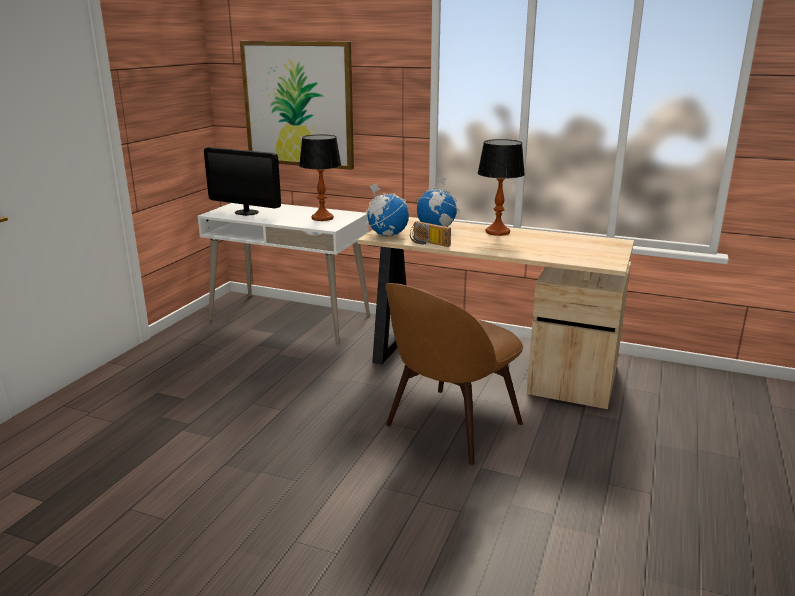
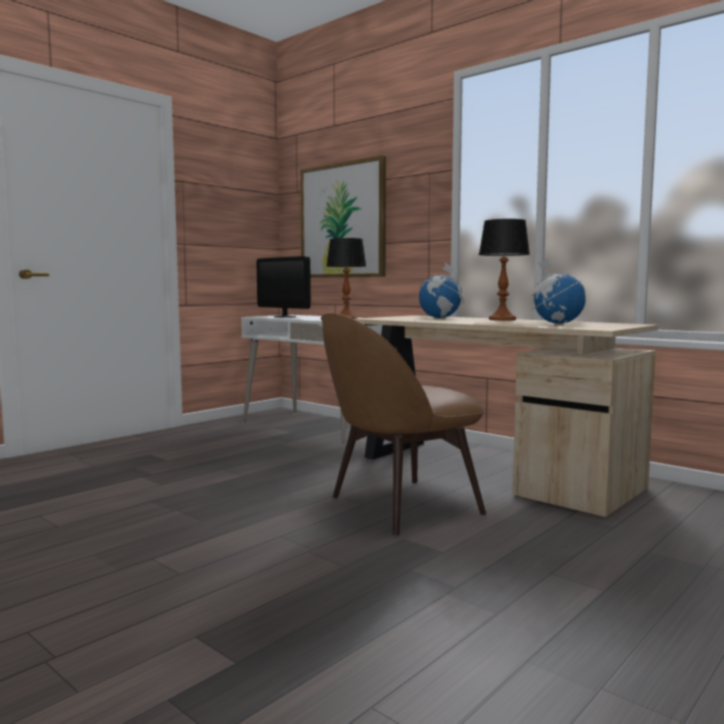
camera: 20 degrees right, 15 degrees down
globe [366,183,409,236] -> globe moved to [532,258,586,324]
radio [410,221,451,247] -> none

